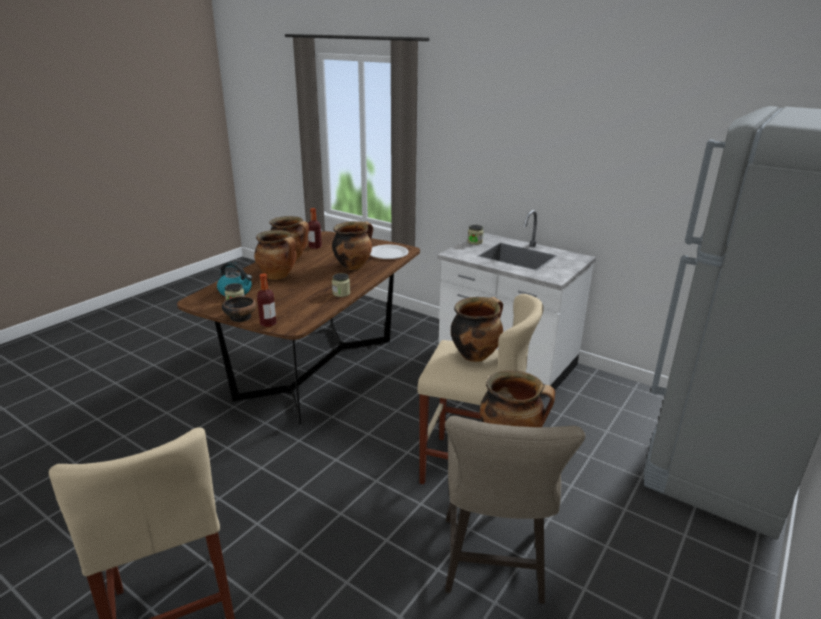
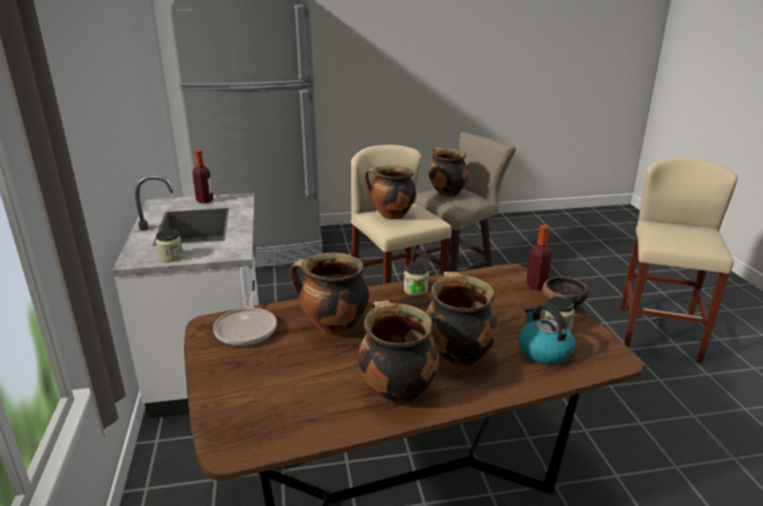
camera: 135 degrees left, 0 degrees up
bottle [308,208,322,249] -> bottle moved to [192,150,213,204]
white plate [370,245,409,259] -> frying pan [213,291,277,346]

